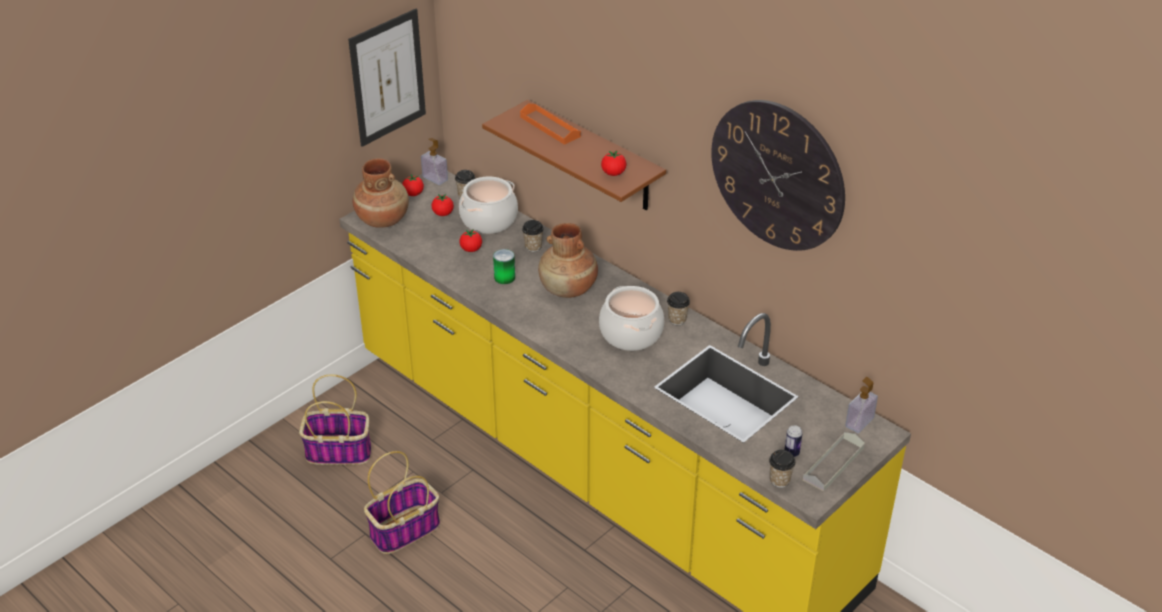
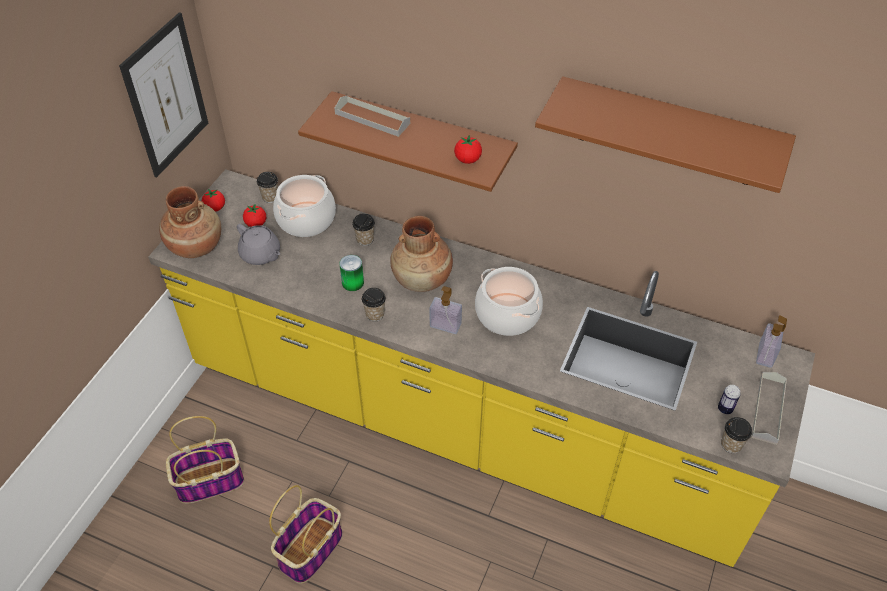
camera: 20 degrees left, 10 degrees up
soap dispenser [421,138,448,185] -> soap dispenser moved to [429,286,462,334]
tomato [459,229,482,252] -> none
orange tray [520,103,581,145] -> grey tray [335,96,410,137]
cup [667,292,690,325] -> cup moved to [362,288,386,322]
wall clock [711,100,845,251] -> brown shelf [535,76,796,193]
none -> grey teapot [237,224,280,265]

